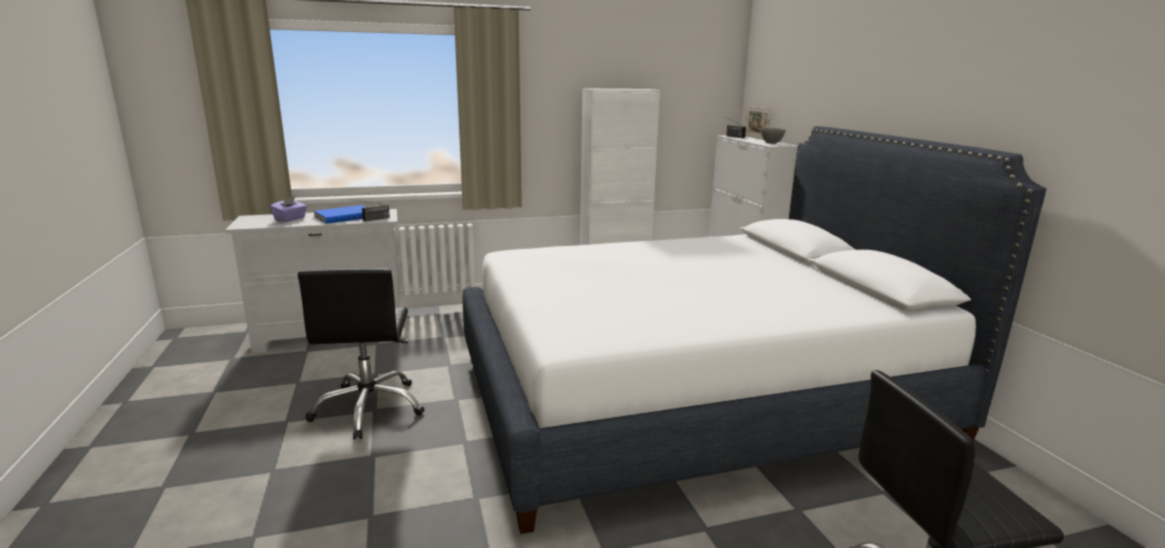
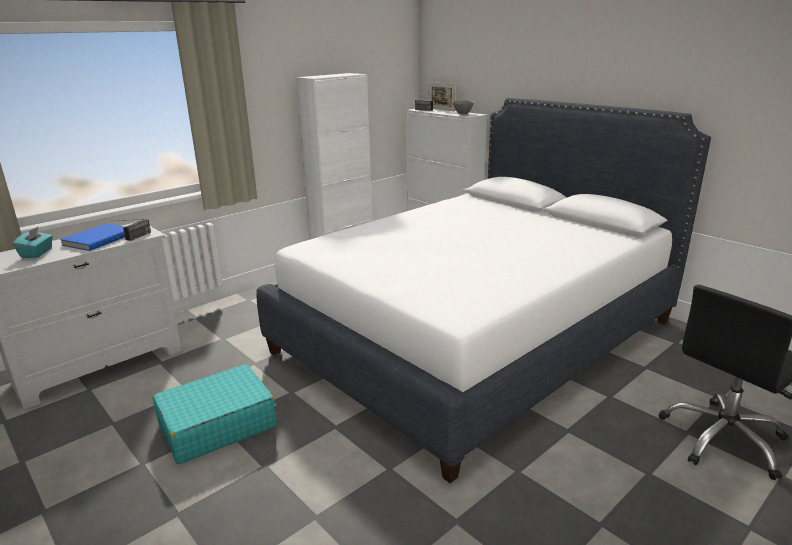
camera: 25 degrees left, 5 degrees up
purple tissue box [270,196,307,222] -> turquoise tissue box [13,226,53,258]
black office chair [298,269,425,440] -> turquoise suitcase [153,364,276,464]

